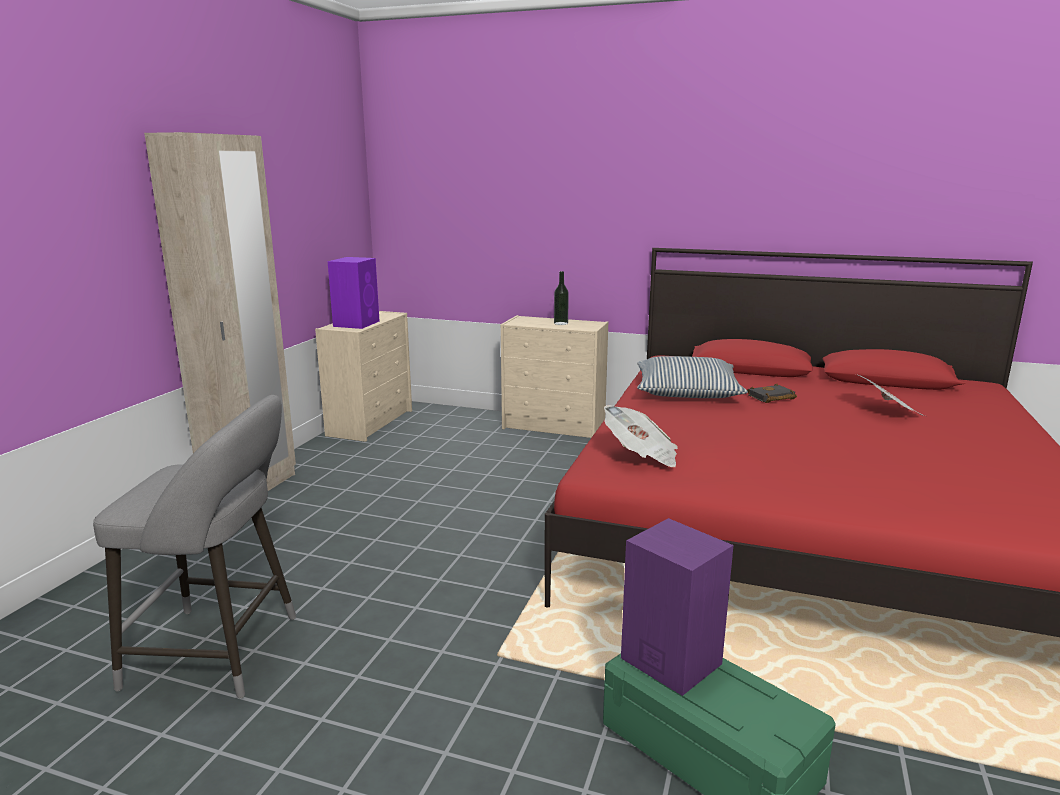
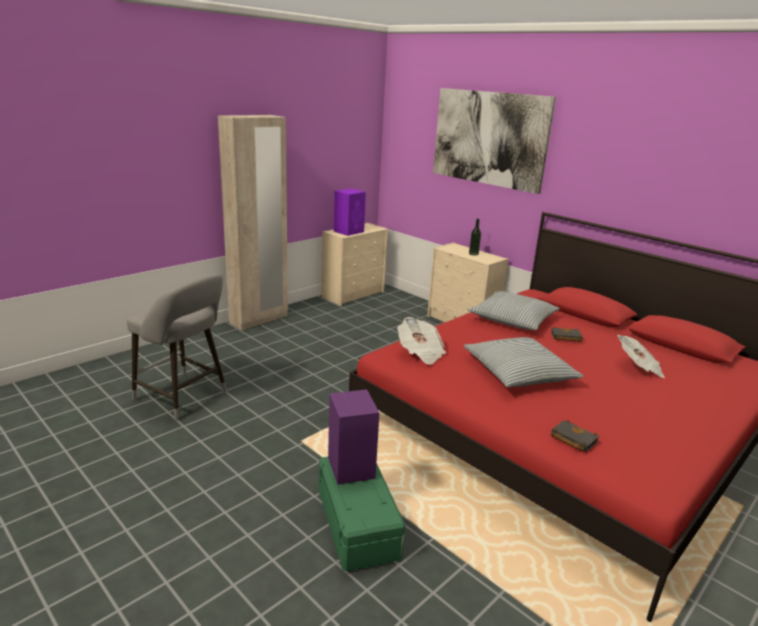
camera: 25 degrees right, 5 degrees up
none -> picture [433,88,556,194]
none -> pillow [464,337,584,387]
none -> black book [551,420,599,452]

